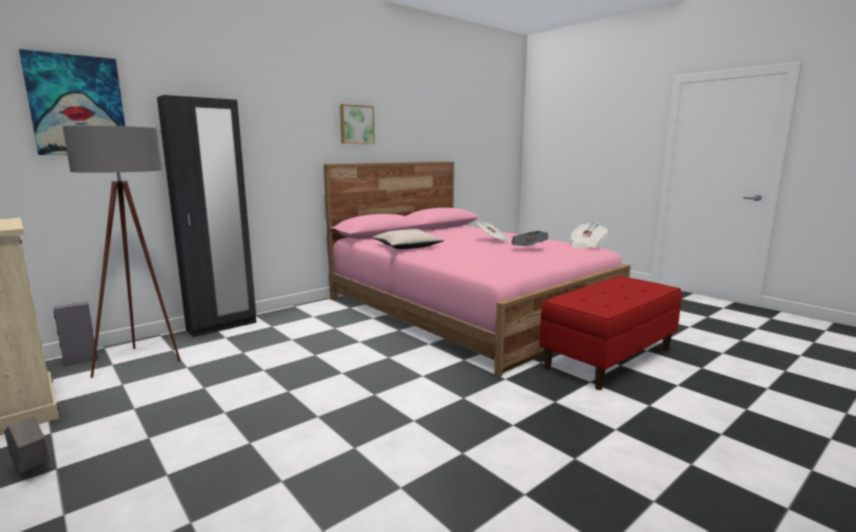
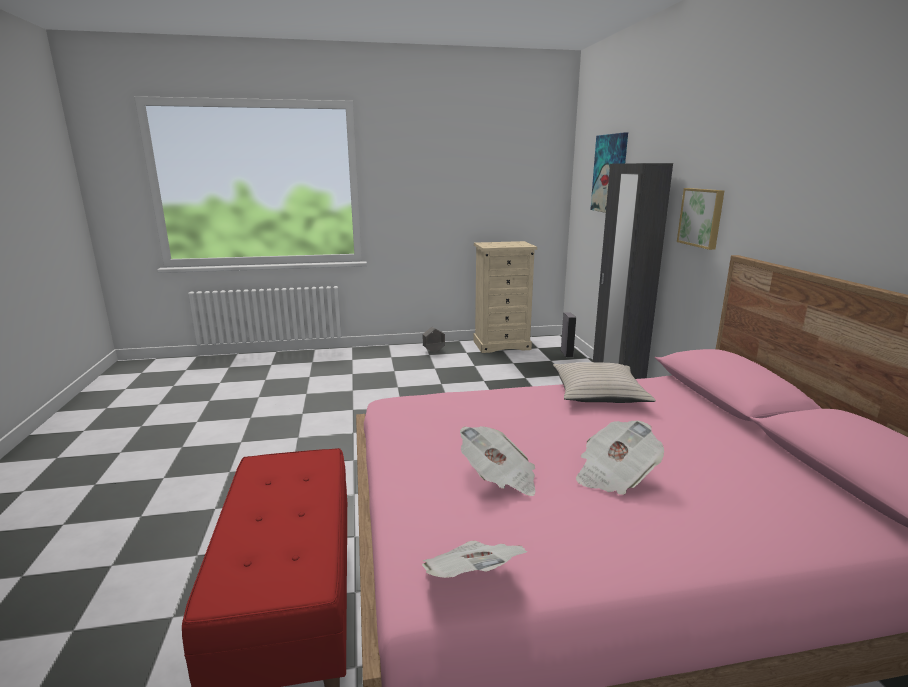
camera: 120 degrees right, 5 degrees up
grey floor lamp [63,126,181,378] -> none
picture [340,104,375,144] -> picture moved to [677,188,724,250]

